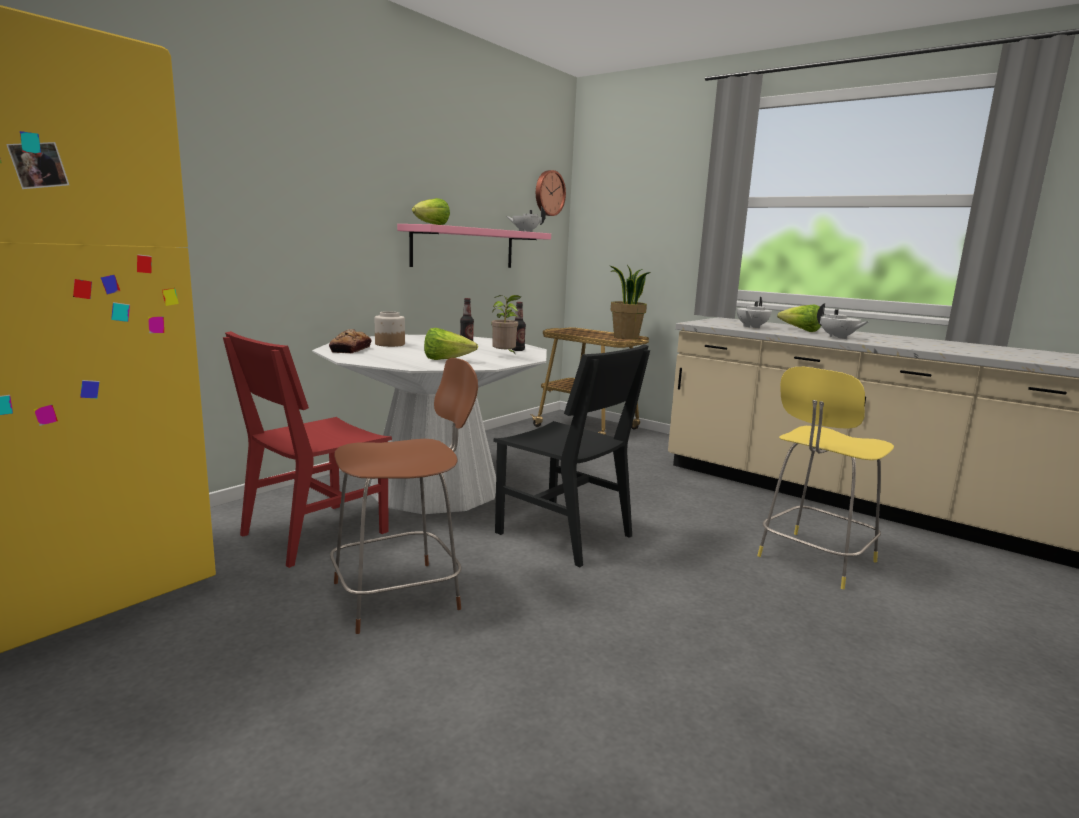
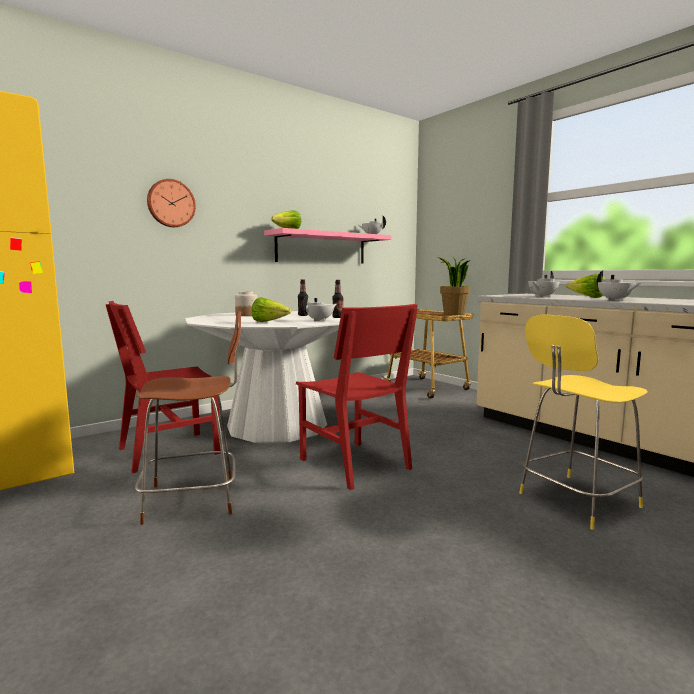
camera: 15 degrees right, 5 degrees down
bread [329,329,372,353] -> none
potted plant [492,295,521,354] -> white teapot [302,294,337,321]
black chair [493,344,650,567] -> red chair [296,304,418,490]
wall clock [536,170,566,216] -> wall clock moved to [147,179,196,227]

